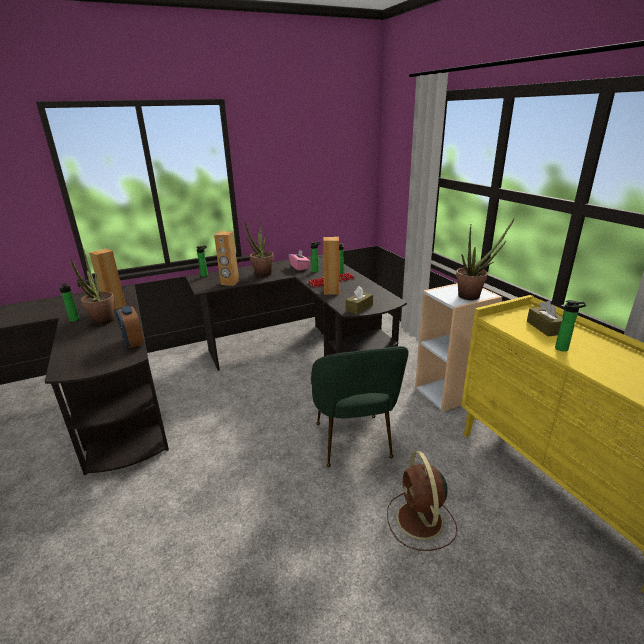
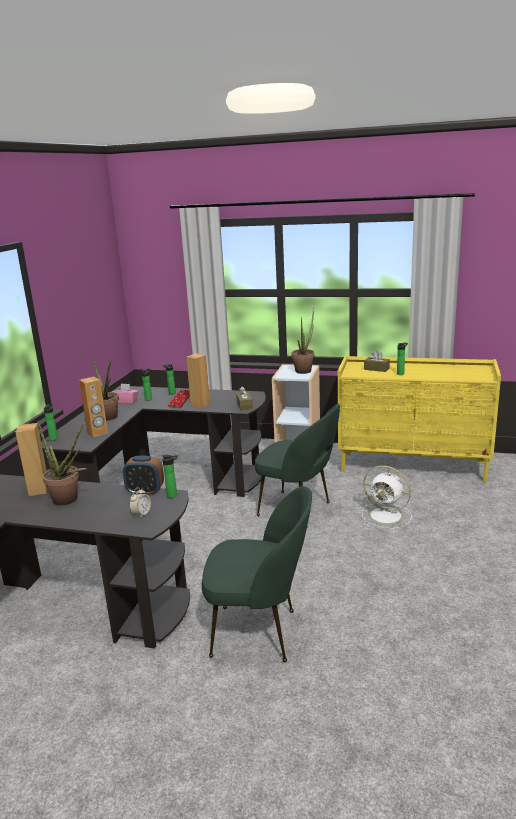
camera: 50 degrees left, 5 degrees down
bottle [60,283,79,322] -> bottle moved to [162,455,177,498]
brown fan [387,451,457,551] -> white fan [362,465,412,529]
none -> alarm clock [129,487,151,518]
none -> green chair [202,486,312,662]

